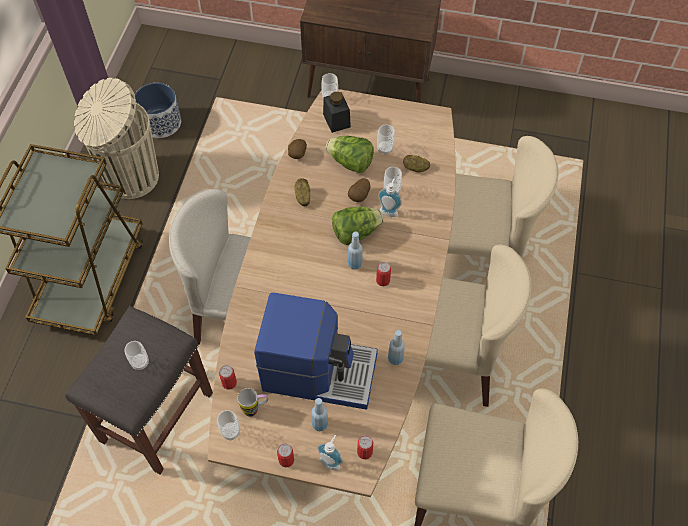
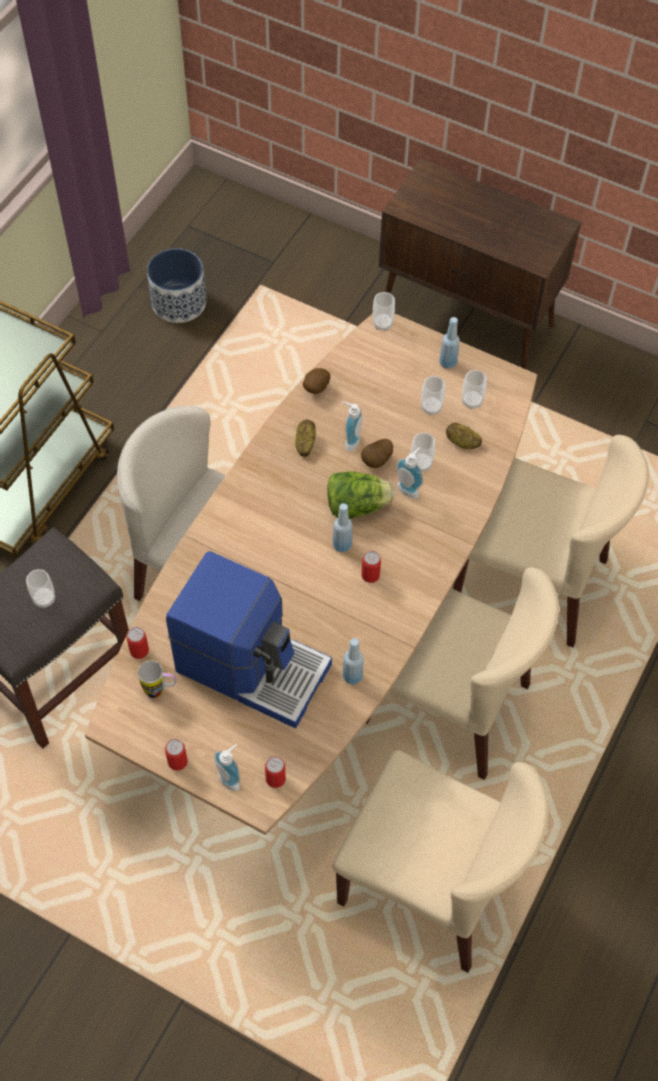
camera: 15 degrees right, 0 degrees up
beige trash can [74,78,159,199] -> none
cup [217,410,240,440] -> cup moved to [462,370,487,409]
blue bottle [311,398,328,431] -> blue bottle moved to [440,317,460,369]
black jar [323,92,351,133] -> none
lettuce [326,136,374,173] -> none
none -> soap dispenser [342,402,362,452]

